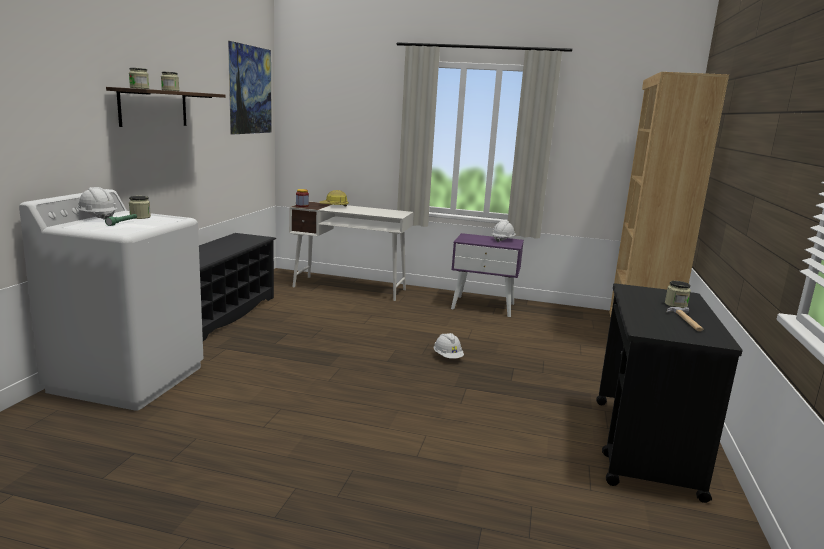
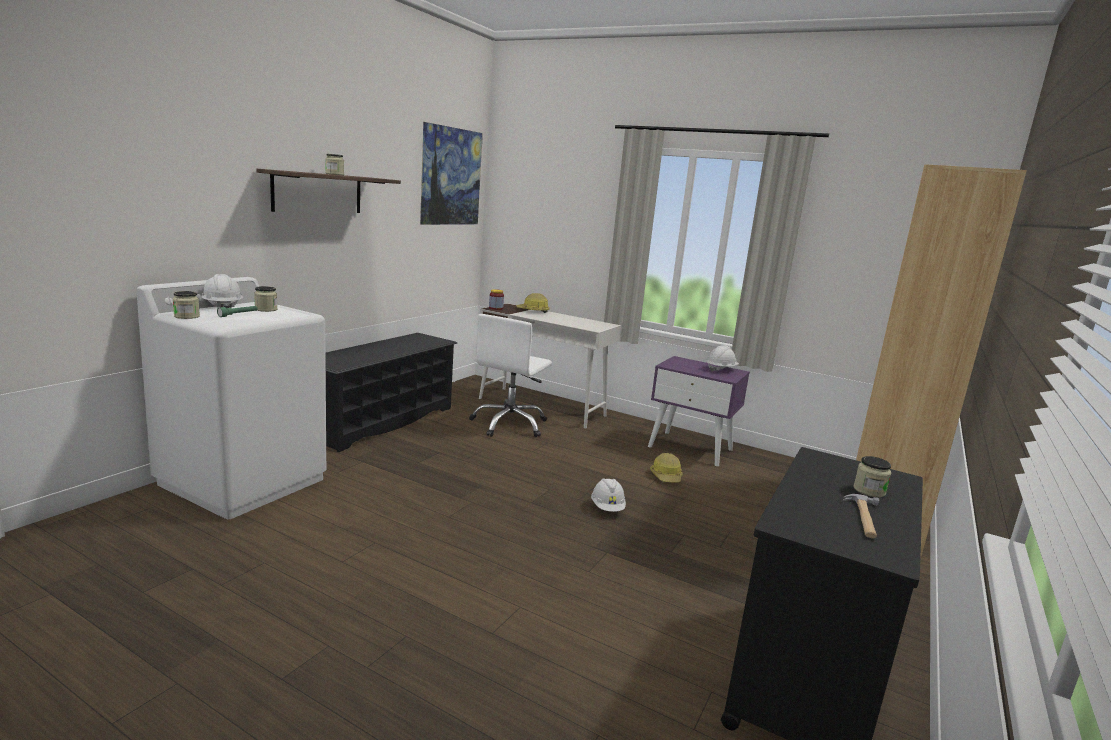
camera: 15 degrees right, 0 degrees up
jar [129,68,149,89] -> jar moved to [173,291,200,319]
none -> white office chair [469,314,552,437]
none -> hard hat [650,453,682,483]

